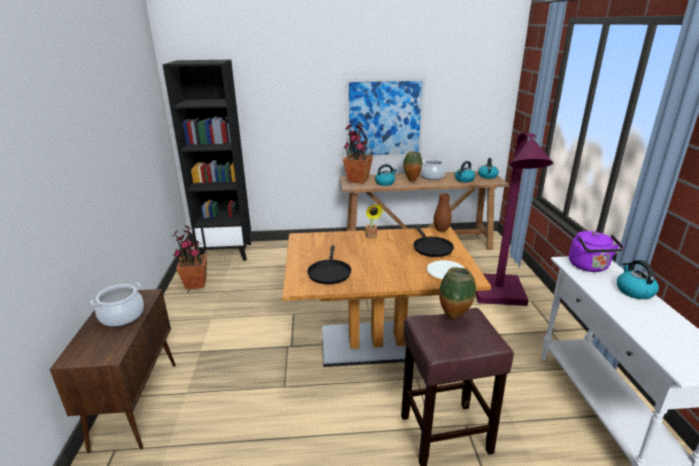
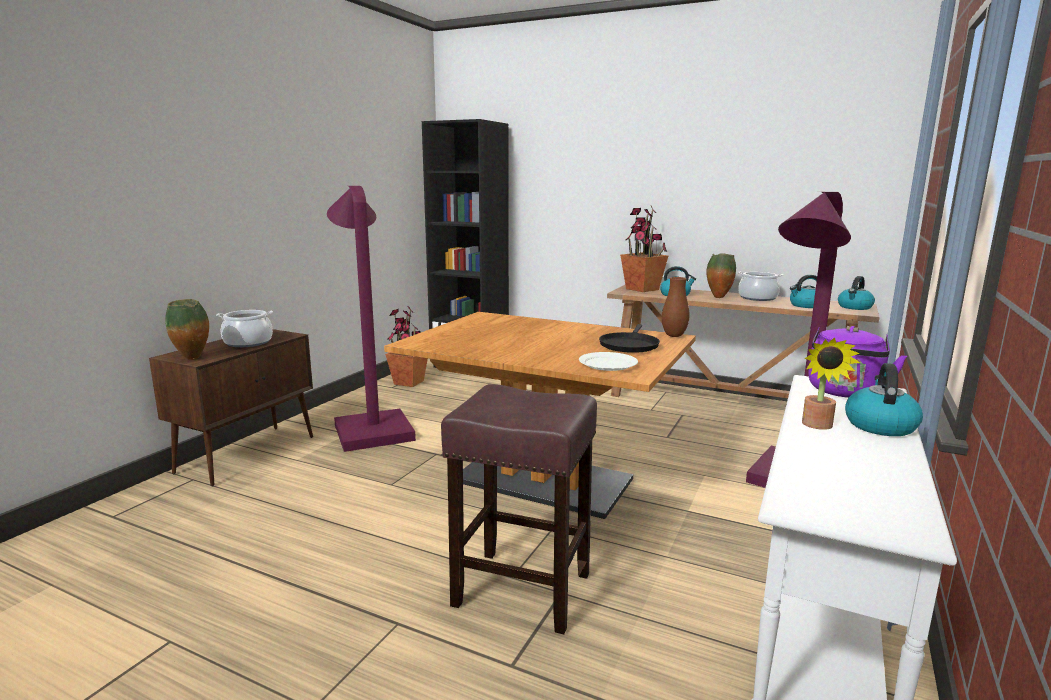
camera: 30 degrees right, 10 degrees down
black frying pan [307,246,351,284] -> none
picture [345,77,426,158] -> none
potted plant [365,204,385,239] -> potted plant moved to [802,337,860,430]
vase [439,267,476,320] -> vase moved to [165,299,209,360]
none -> purple floor lamp [327,186,416,452]

